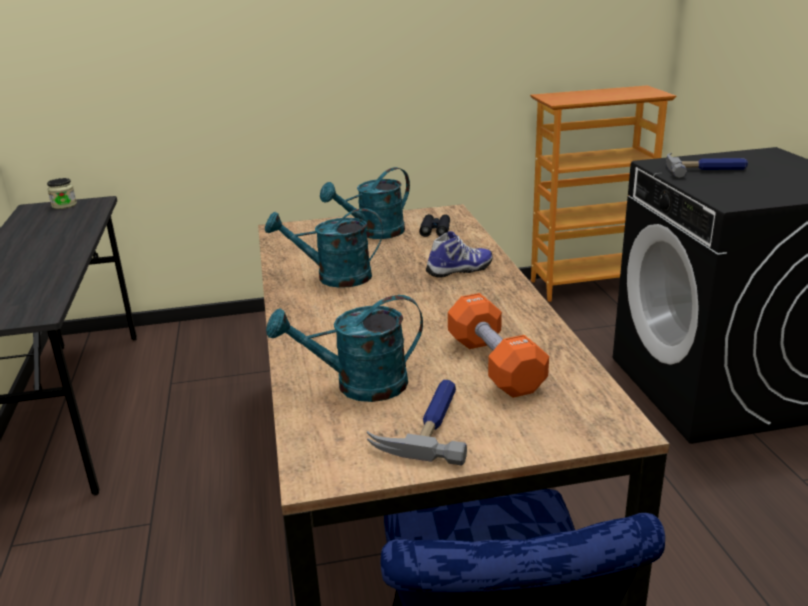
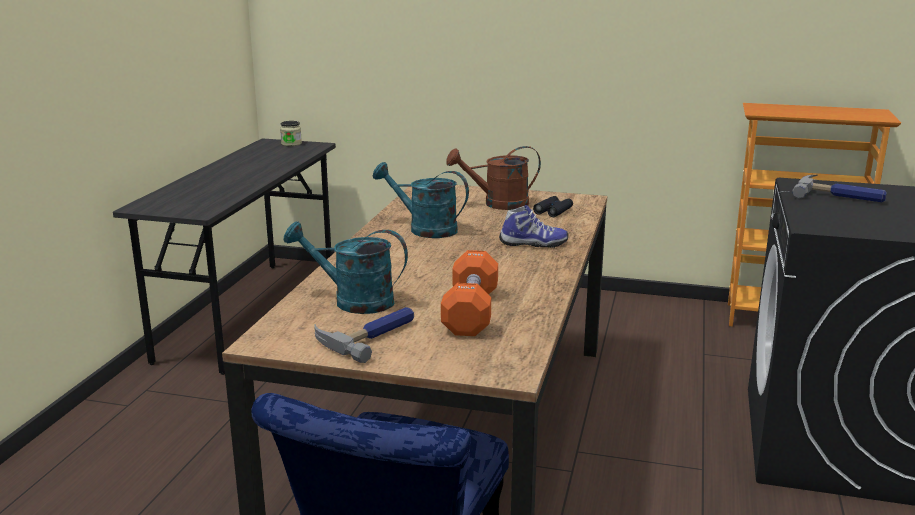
camera: 25 degrees right, 5 degrees down
turquoise watering can [320,167,410,239] -> brown watering can [446,146,541,210]

